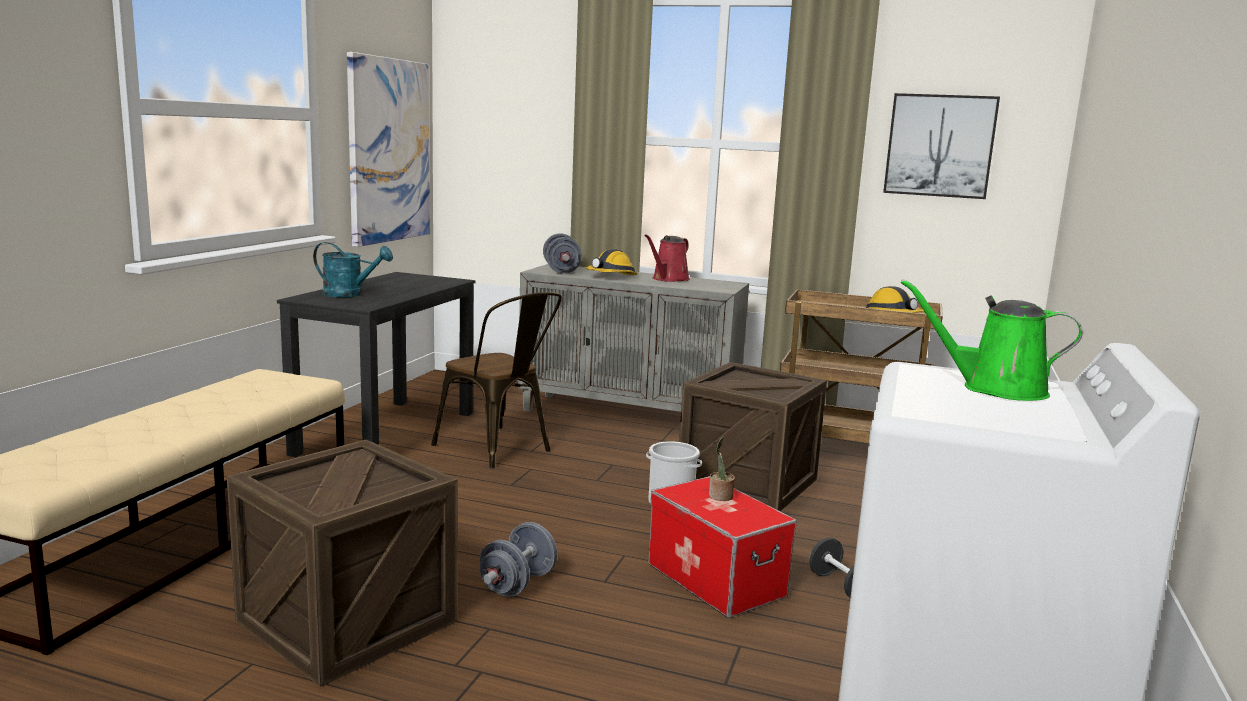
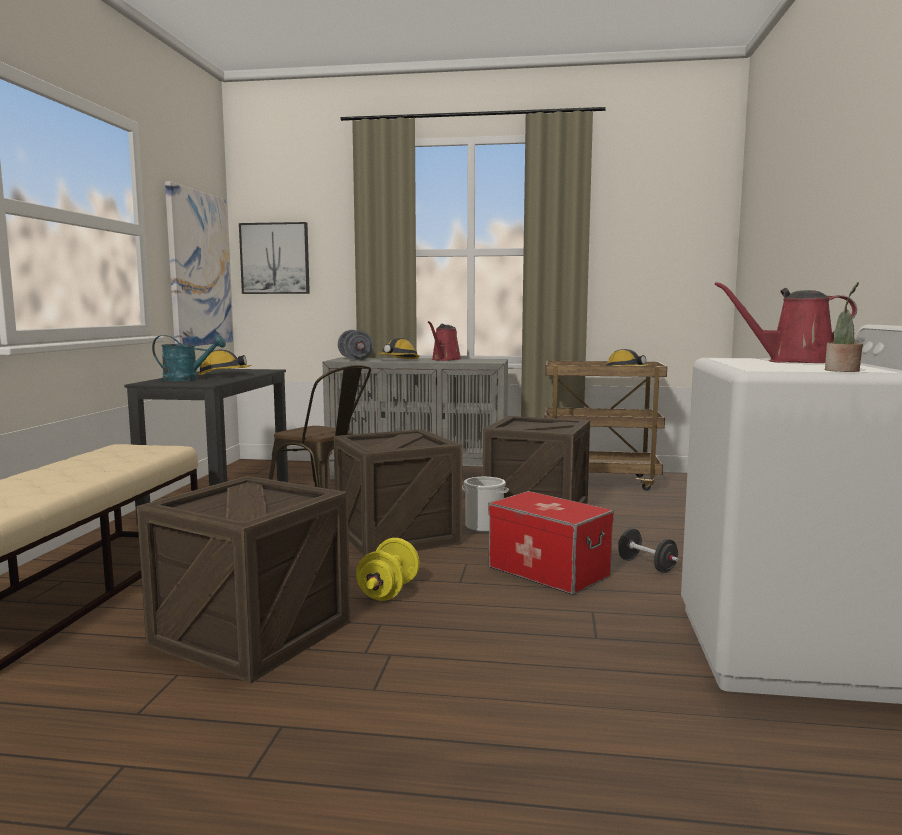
camera: 10 degrees left, 5 degrees down
grey dumbbell [479,522,557,597] -> yellow dumbbell [356,538,420,601]
potted plant [709,437,735,501] -> potted plant moved to [825,282,863,372]
picture [883,93,1000,199] -> picture moved to [239,222,310,294]
green watering can [901,279,1083,401] -> red watering can [715,282,857,363]
none -> hard hat [197,350,251,375]
none -> crate [334,429,462,557]

